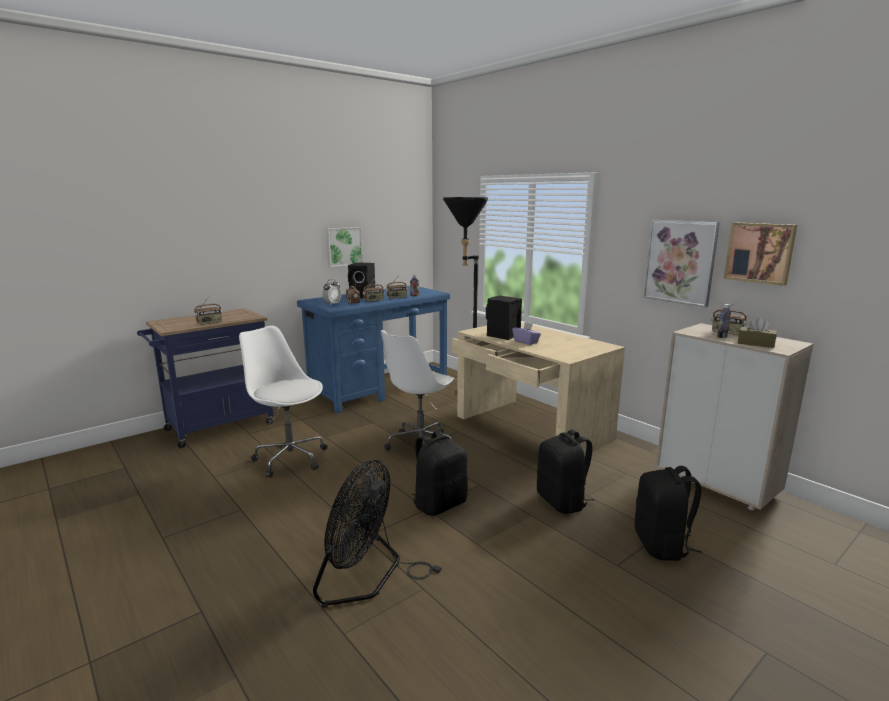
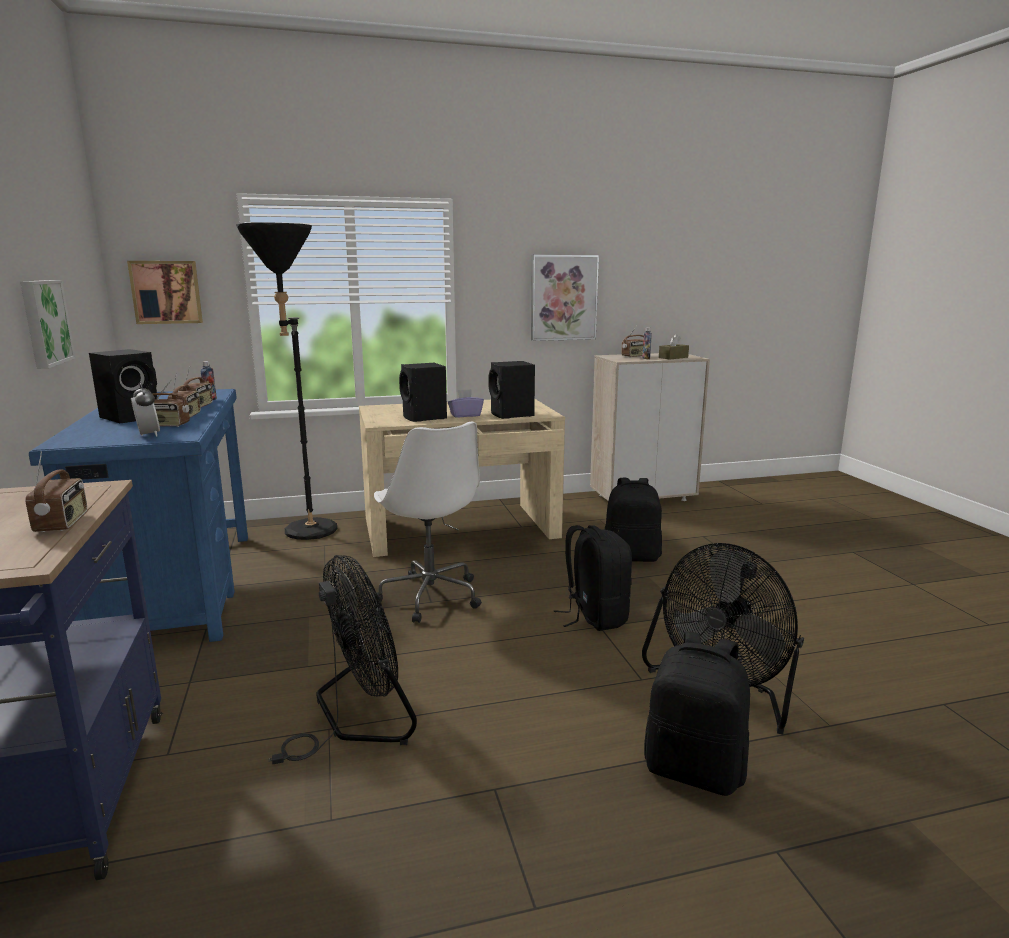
camera: 65 degrees left, 0 degrees up
white office chair [239,326,328,478] -> black fan [268,555,417,764]
black backpack [634,466,702,561] -> black backpack moved to [644,631,750,796]
picture [724,222,797,286] -> picture moved to [127,261,203,324]
none -> black speaker [489,361,535,419]

